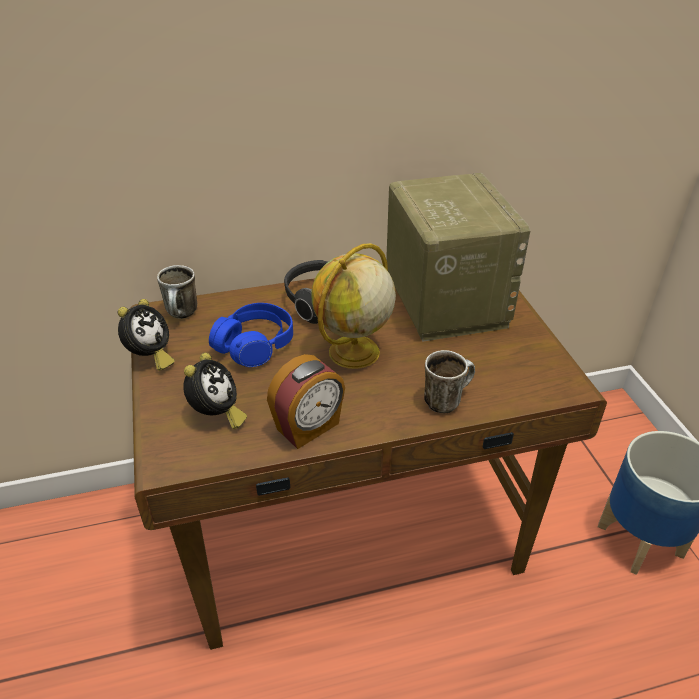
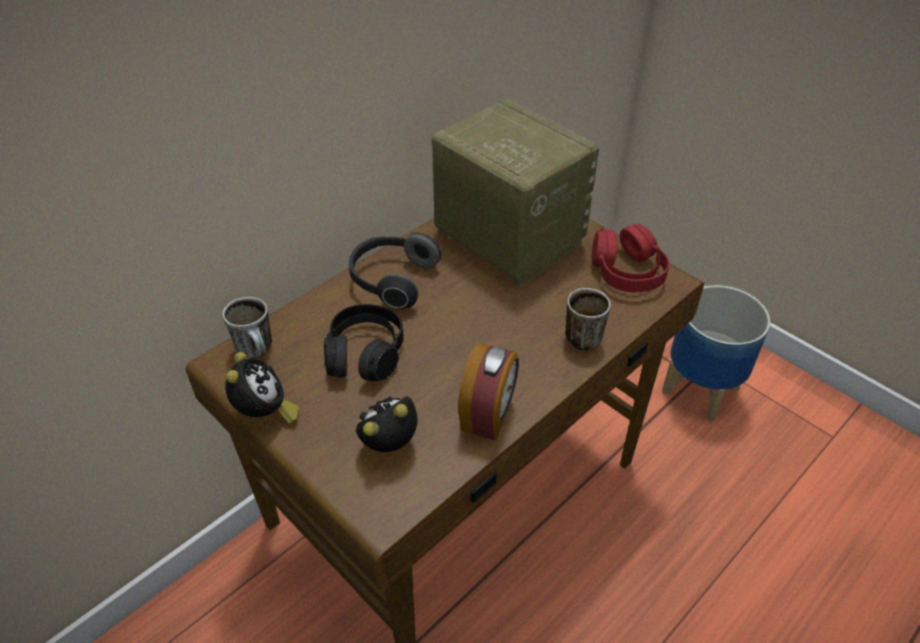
camera: 30 degrees left, 5 degrees up
alarm clock [183,353,247,429] -> alarm clock turned 105 degrees counterclockwise [356,396,417,452]
blue headphones [209,303,293,367] -> black headphones [324,304,404,381]
globe [312,243,396,369] -> none
none -> red headphones [592,224,669,292]

